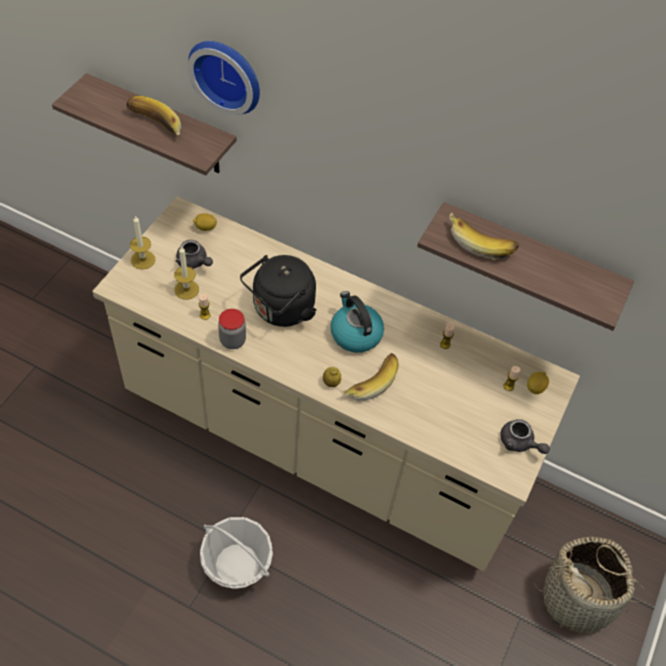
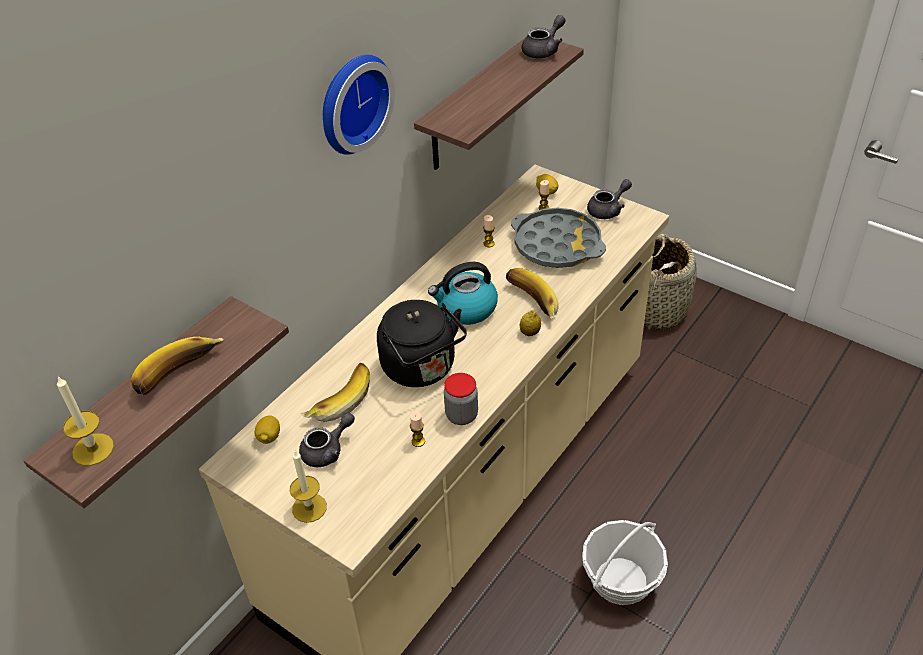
camera: 75 degrees left, 10 degrees down
candle [174,246,199,300] -> candle moved to [57,376,114,466]
wall clock [188,41,260,115] -> wall clock moved to [323,55,395,155]
banana [449,213,519,259] -> banana moved to [301,363,370,422]
none -> grey tray [511,208,606,268]
none -> grey teapot [522,15,566,59]

